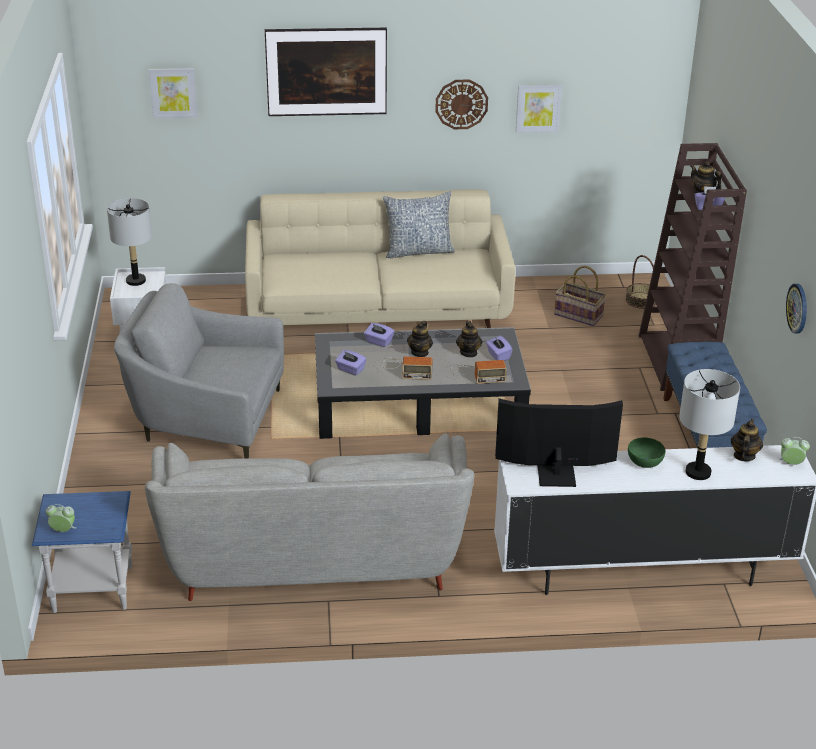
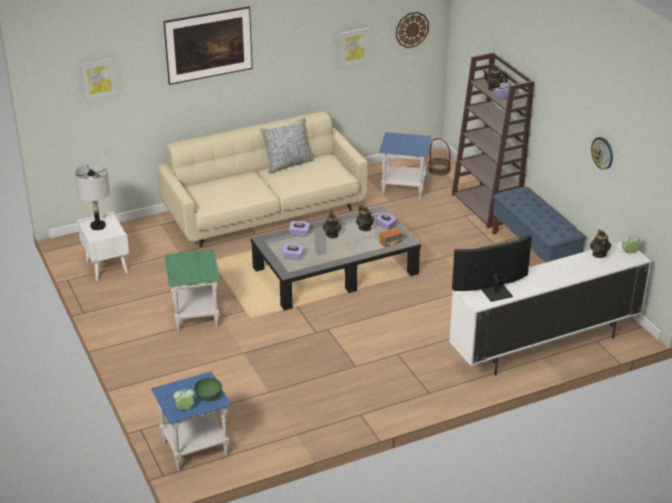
camera: 20 degrees left, 0 degrees up
grey armchair [114,283,284,459] -> green side table [165,250,220,332]
grey sofa [145,433,474,601] -> none
radio [375,356,433,380] -> none
wall clock [435,80,488,129] -> wall clock moved to [396,12,429,48]
basket [554,266,606,326] -> blue side table [379,132,432,199]
green bowl [628,437,665,468] -> green bowl moved to [194,378,222,401]
grey table lamp [679,369,740,480] -> none

